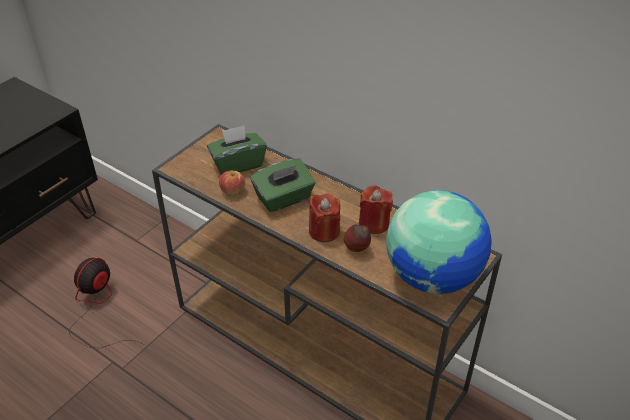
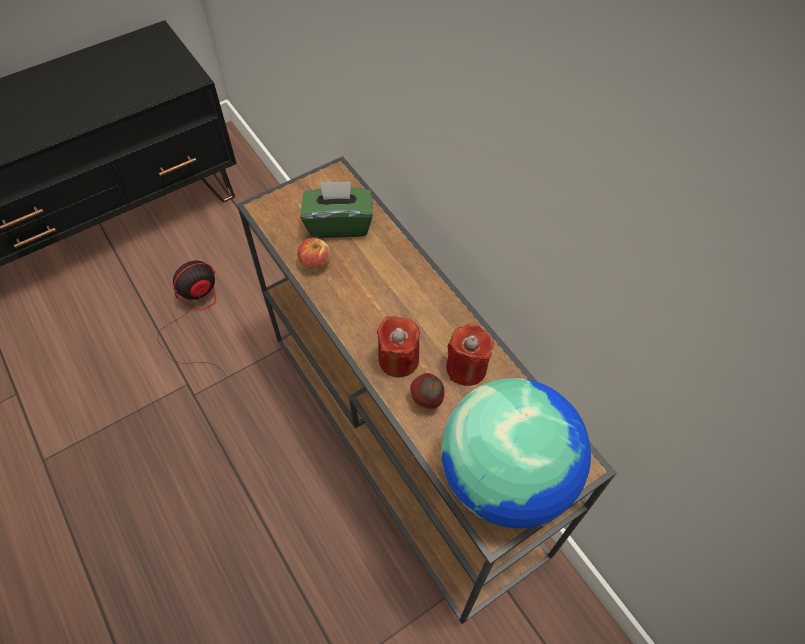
camera: 20 degrees right, 15 degrees up
green tissue box [251,159,315,212] -> none

